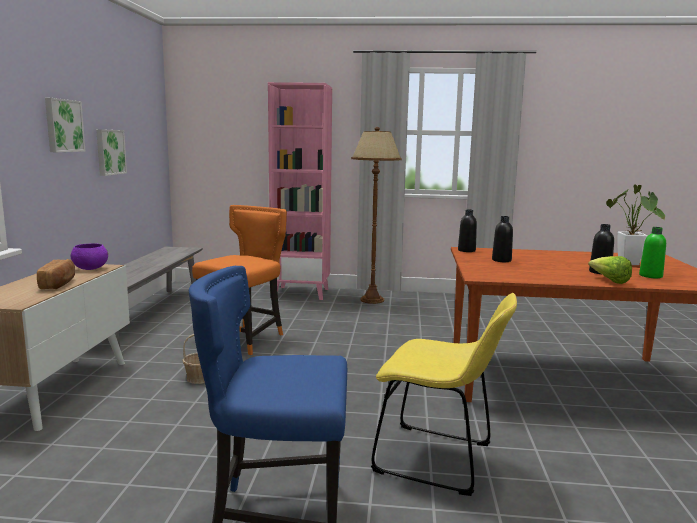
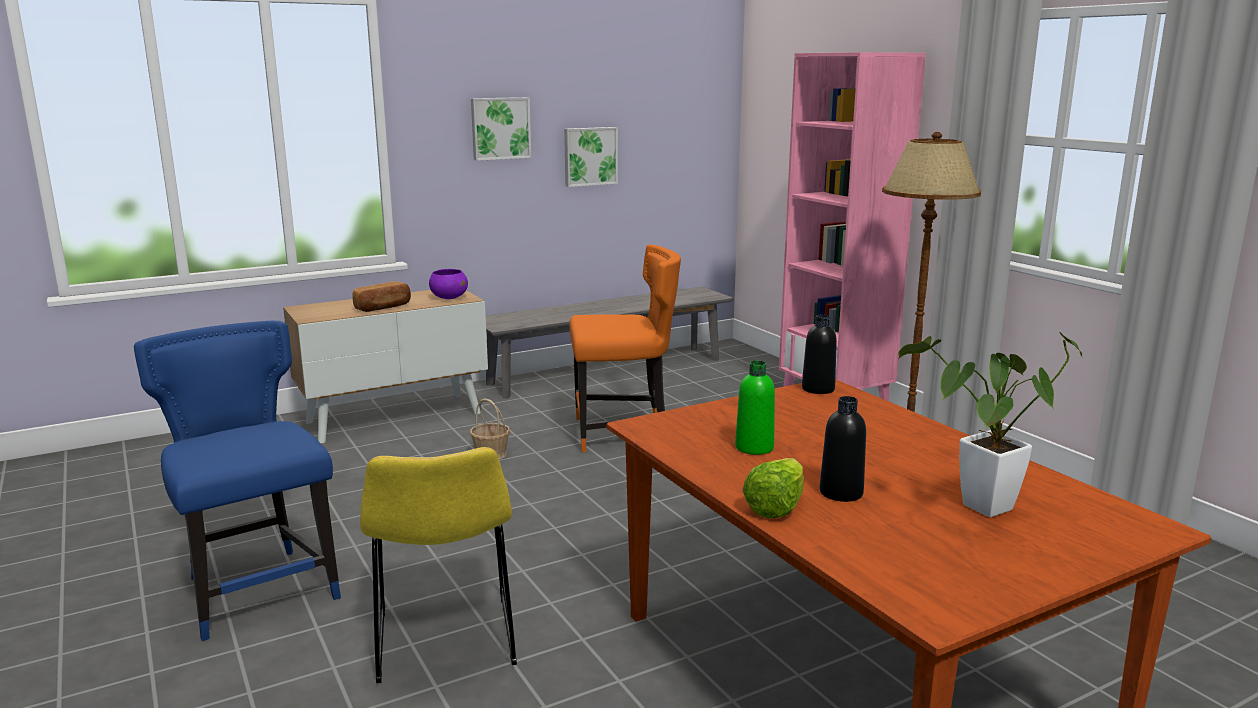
camera: 55 degrees right, 5 degrees up
black bottle [492,216,513,262] -> none
green bottle [639,227,666,278] -> green bottle moved to [735,361,775,455]

